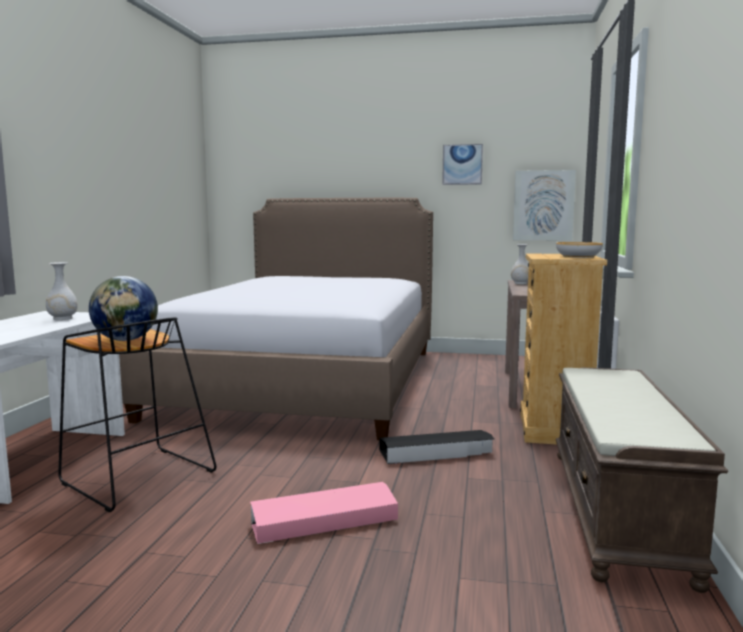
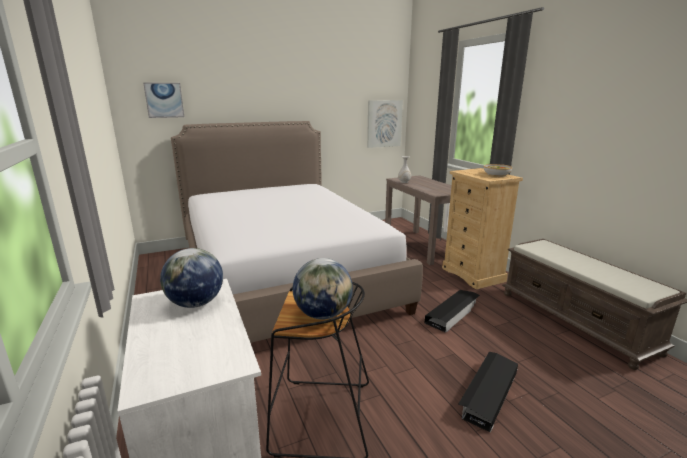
camera: 35 degrees left, 10 degrees up
white vase [46,262,78,320] -> globe [160,248,223,308]
pink storage box [250,482,398,544] -> black storage box [458,352,518,433]
picture [442,144,483,185] -> picture moved to [143,83,184,118]

